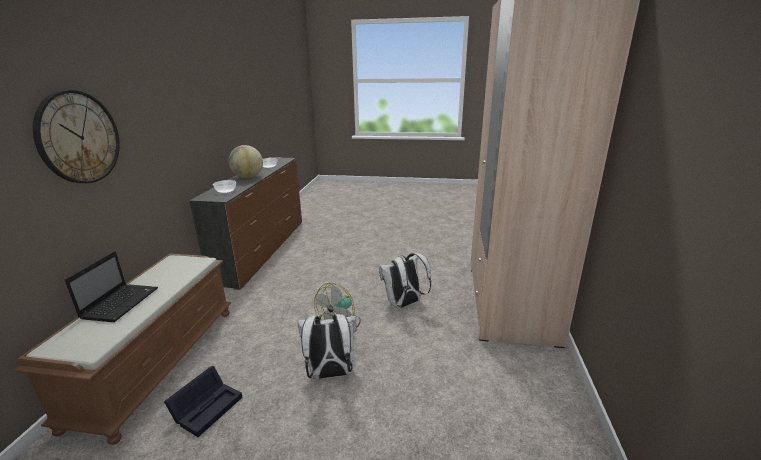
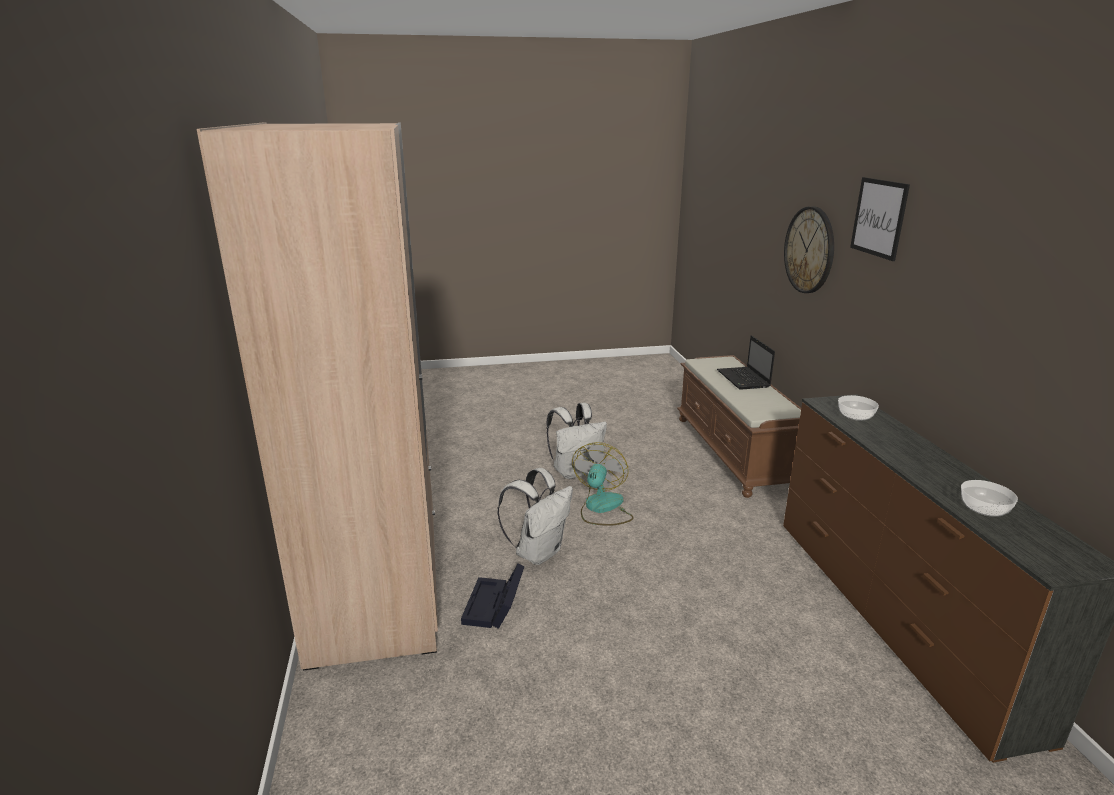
camera: 160 degrees right, 0 degrees up
black storage box [164,366,242,437] -> black storage box moved to [461,564,524,629]
globe [229,145,263,178] -> none
none -> picture [850,177,910,261]

